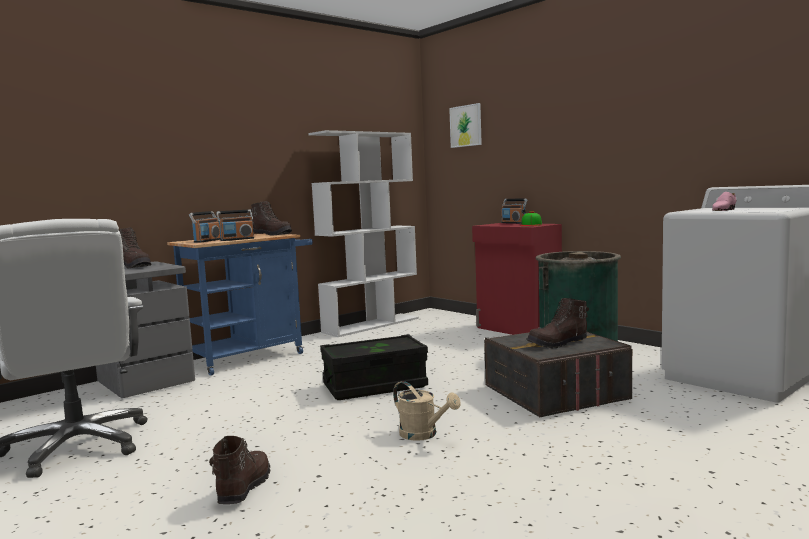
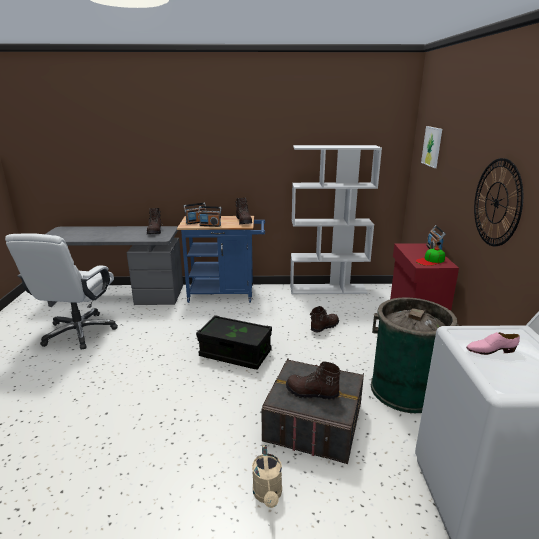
camera: 40 degrees right, 15 degrees up
brown boot [209,436,271,504] -> brown boot moved to [310,306,339,332]
beige watering can [393,381,461,441] -> beige watering can moved to [252,445,282,508]
none -> wall clock [474,158,523,246]

